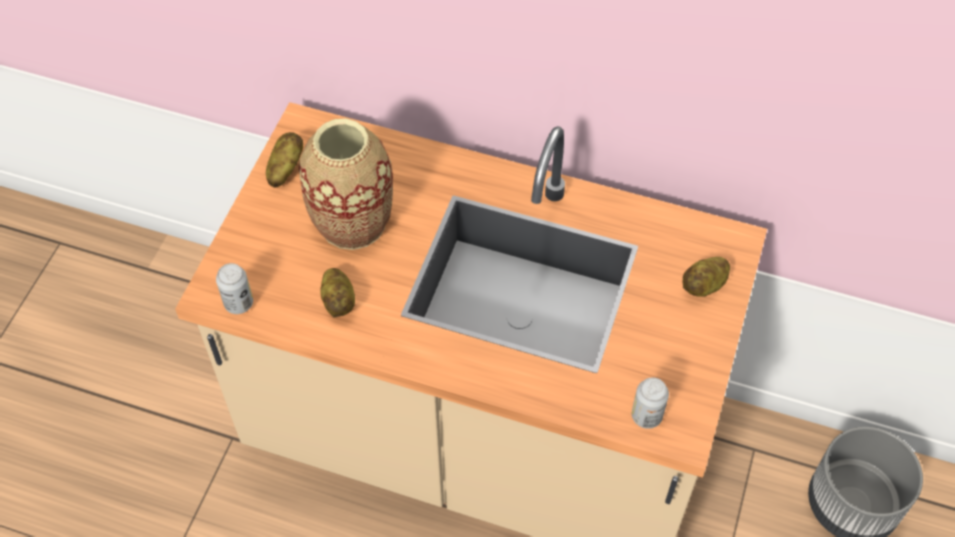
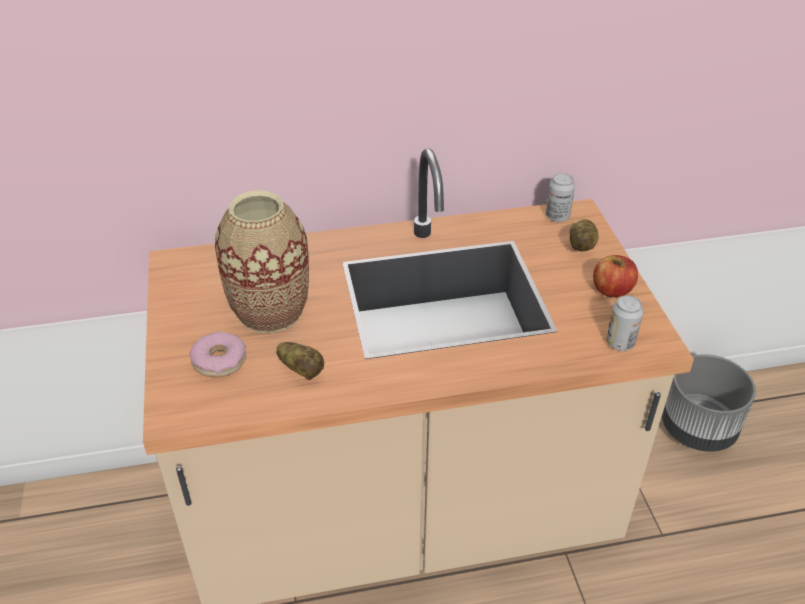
camera: 30 degrees left, 15 degrees down
can [216,263,253,314] -> can moved to [546,173,575,222]
potato [266,132,303,187] -> none
none -> donut [190,332,246,378]
none -> apple [593,255,638,297]

